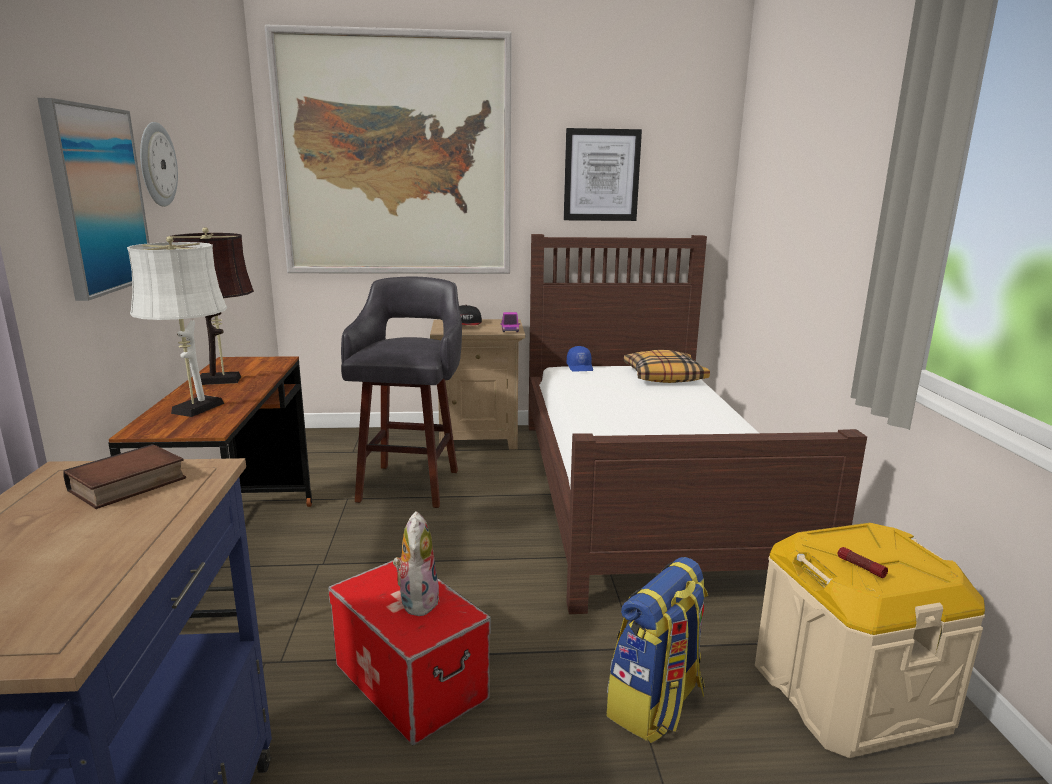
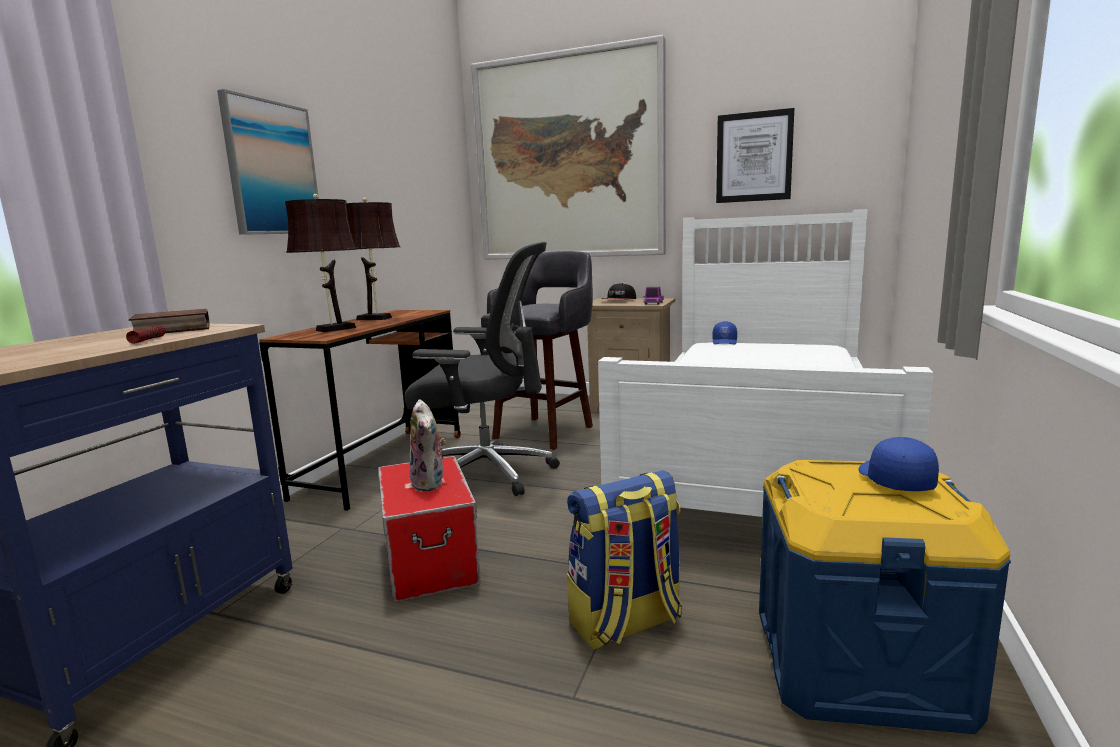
camera: 25 degrees right, 5 degrees down
white table lamp [127,236,227,417] -> brown table lamp [285,194,357,332]
wall clock [140,122,178,207] -> none
plush toy [393,511,439,616] -> plush toy turned 135 degrees clockwise [410,399,446,491]
brown bed [528,234,867,614] -> white bed [598,209,934,517]
pillow [624,350,710,383] -> none
beige storage box [755,523,985,758] -> blue storage box [759,460,1011,734]
flashlight [838,547,888,578] -> flashlight moved to [126,325,166,344]
none -> office chair [405,242,560,496]
none -> blue cap [859,437,939,491]

